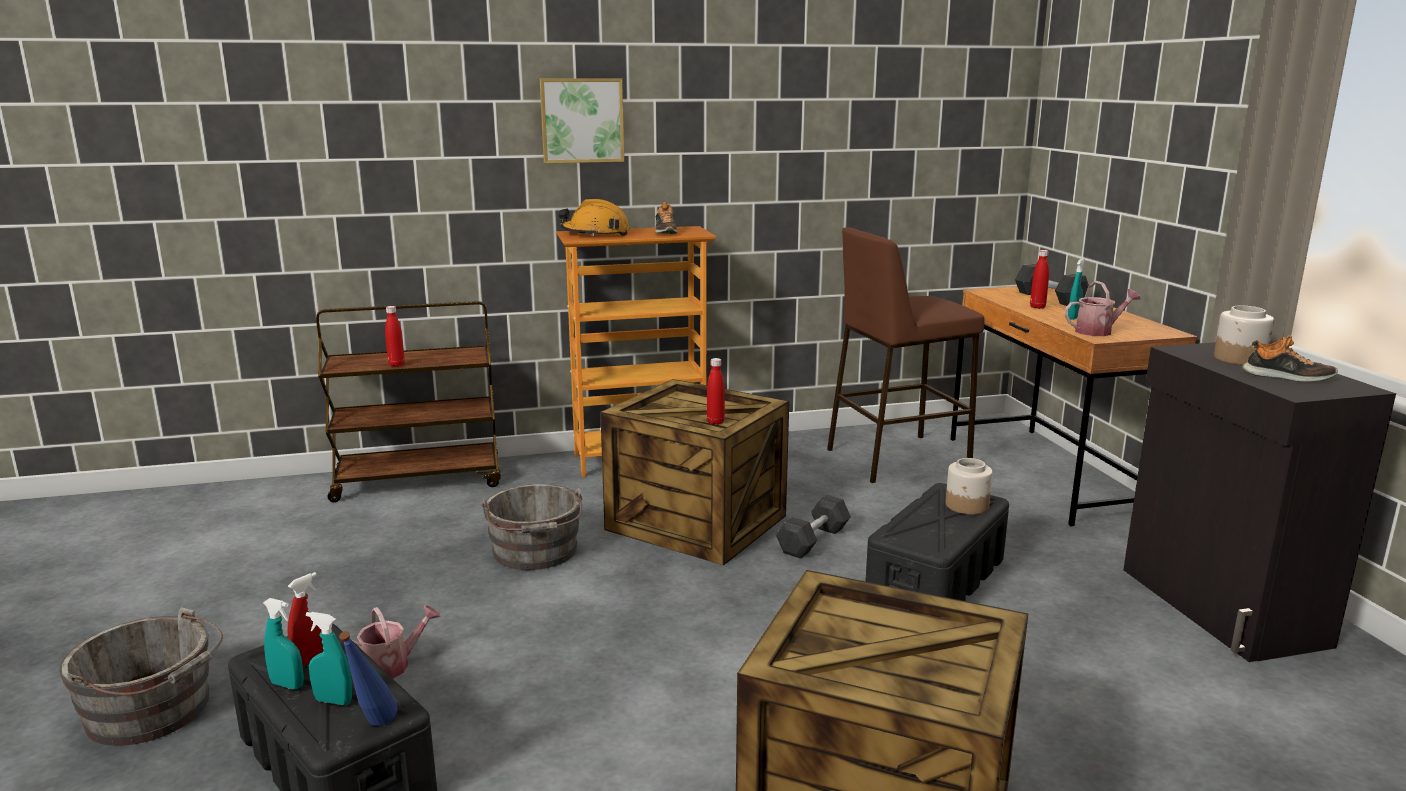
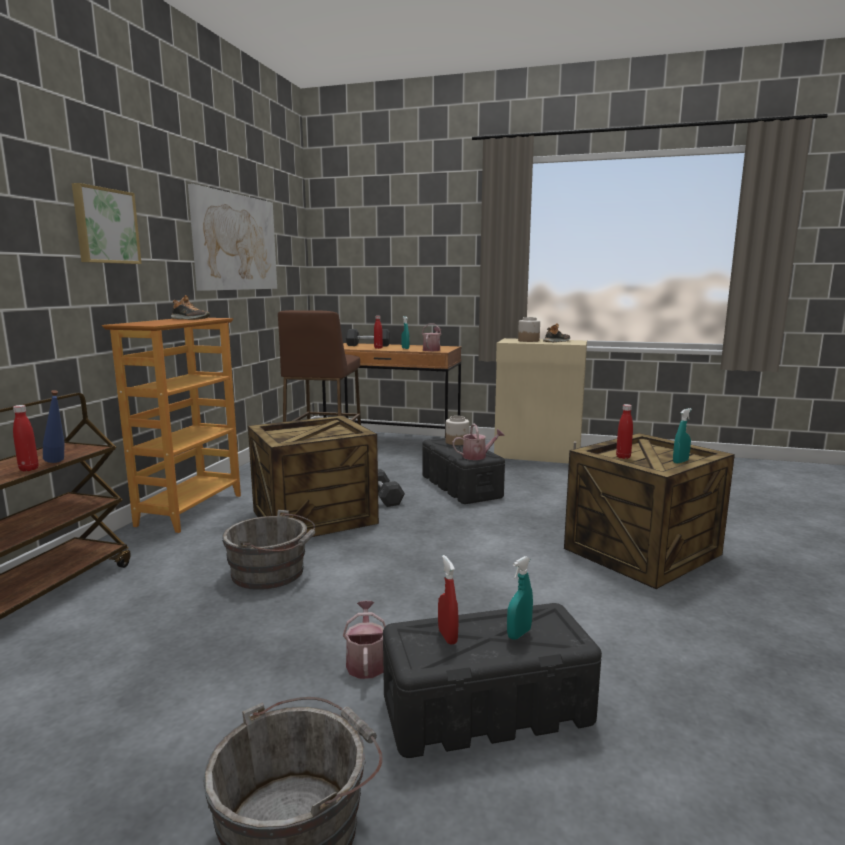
camera: 60 degrees left, 5 degrees down
turquoise spray bottle [263,598,304,689] -> turquoise spray bottle moved to [673,408,692,464]
blue bottle [339,631,398,726] -> blue bottle moved to [43,390,65,463]
orange hard hat [558,199,630,236] -> none
red bottle [707,358,725,425] -> red bottle moved to [616,404,633,459]
black cabinet [1123,342,1396,662] -> beige cabinet [494,338,587,464]
none -> picture [188,184,277,291]
none -> watering can [452,423,505,460]

